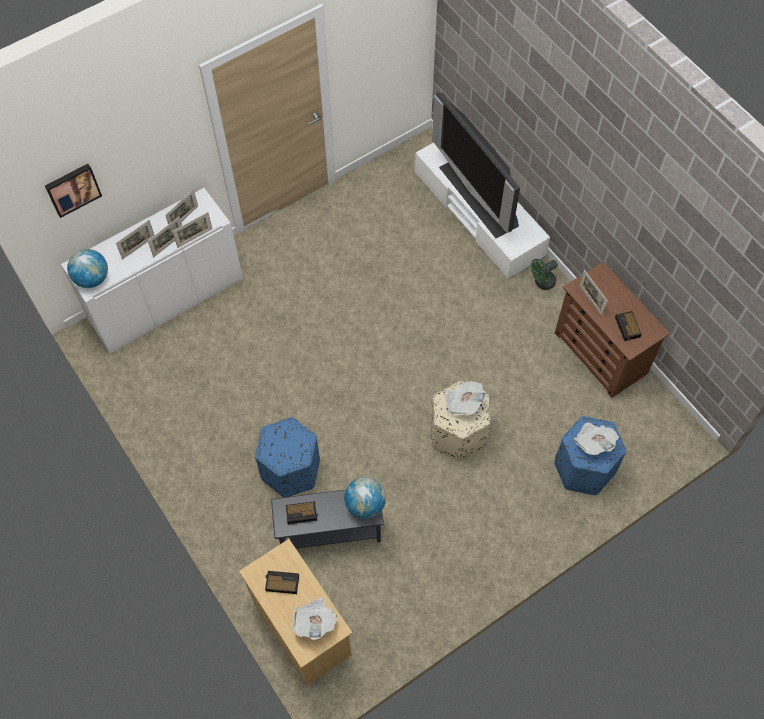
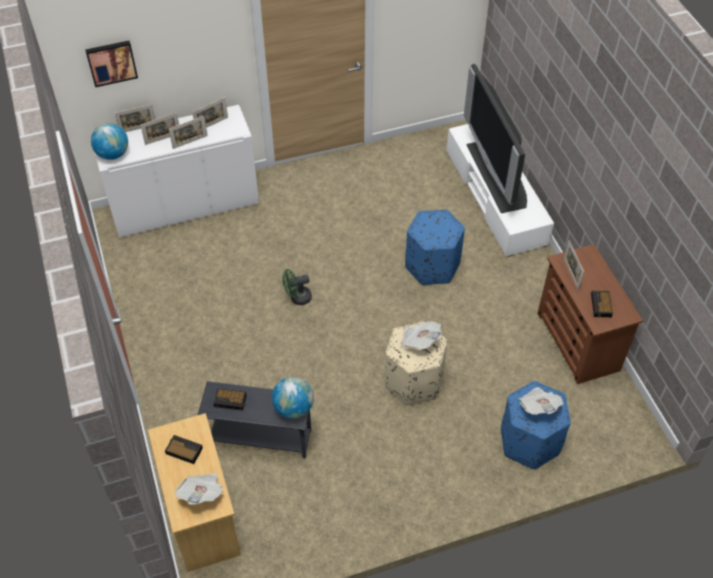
camera: 15 degrees right, 10 degrees down
picture frame [172,212,212,248] -> picture frame moved to [115,105,155,132]
blue ottoman [255,417,320,497] -> blue ottoman moved to [405,210,465,285]
green fan [531,259,558,290] -> green fan moved to [282,269,312,305]

